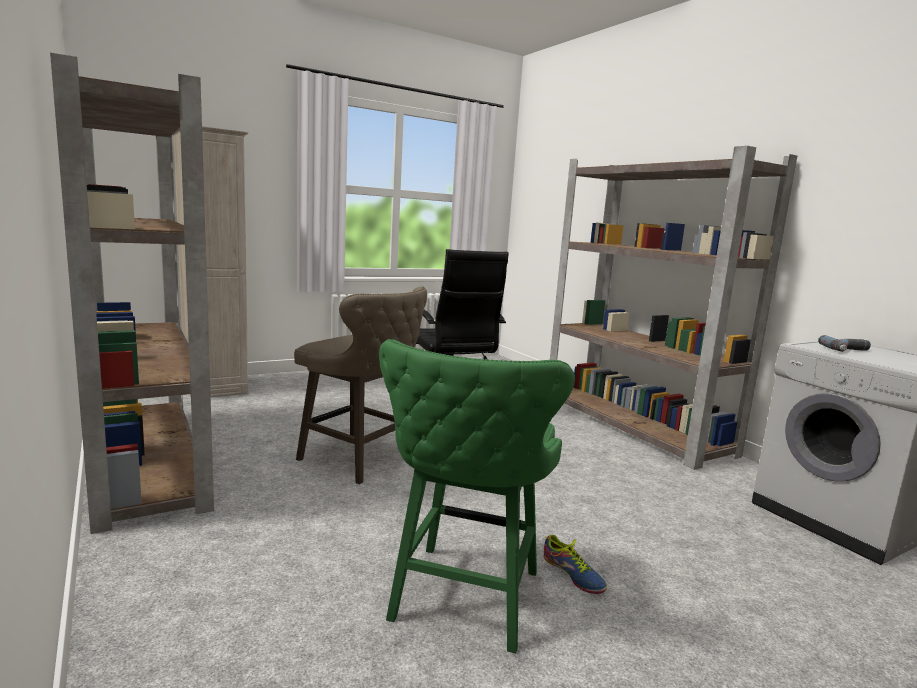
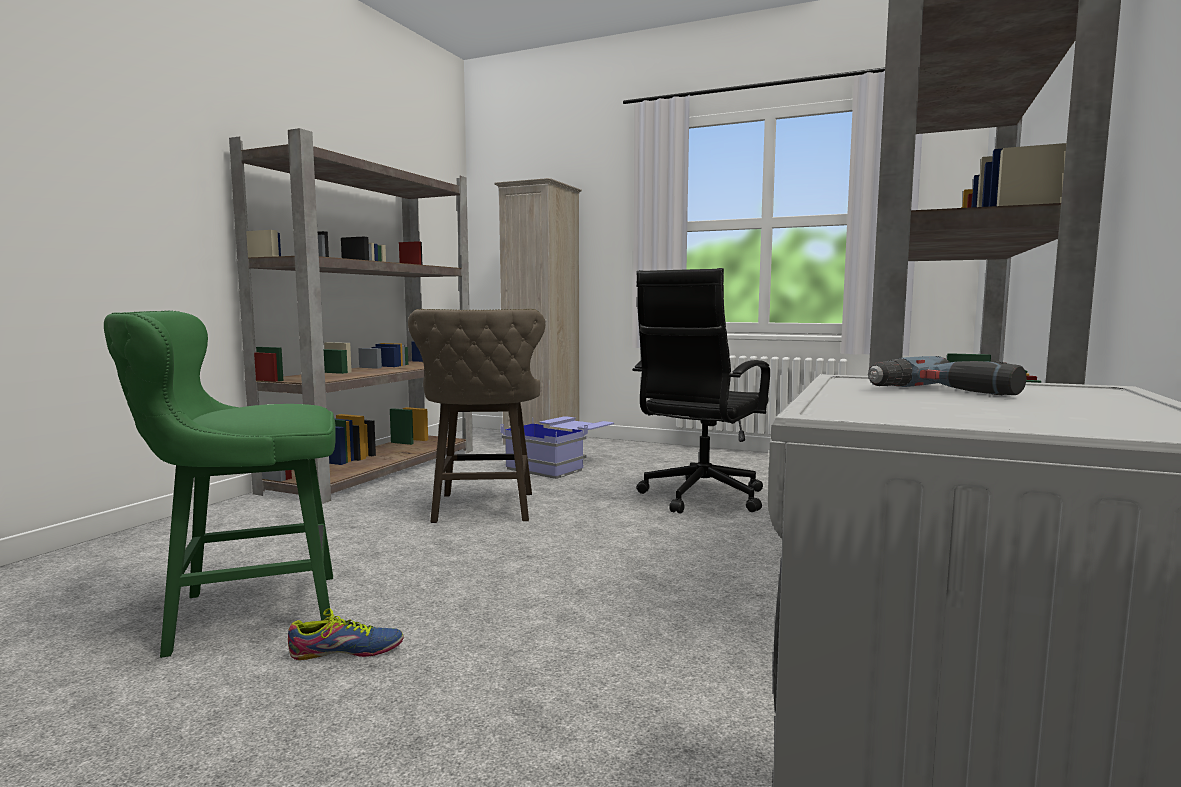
camera: 55 degrees right, 5 degrees down
shoe [544,535,607,594] -> shoe turned 120 degrees counterclockwise [288,608,404,660]
none -> blue storage box [500,416,614,479]

